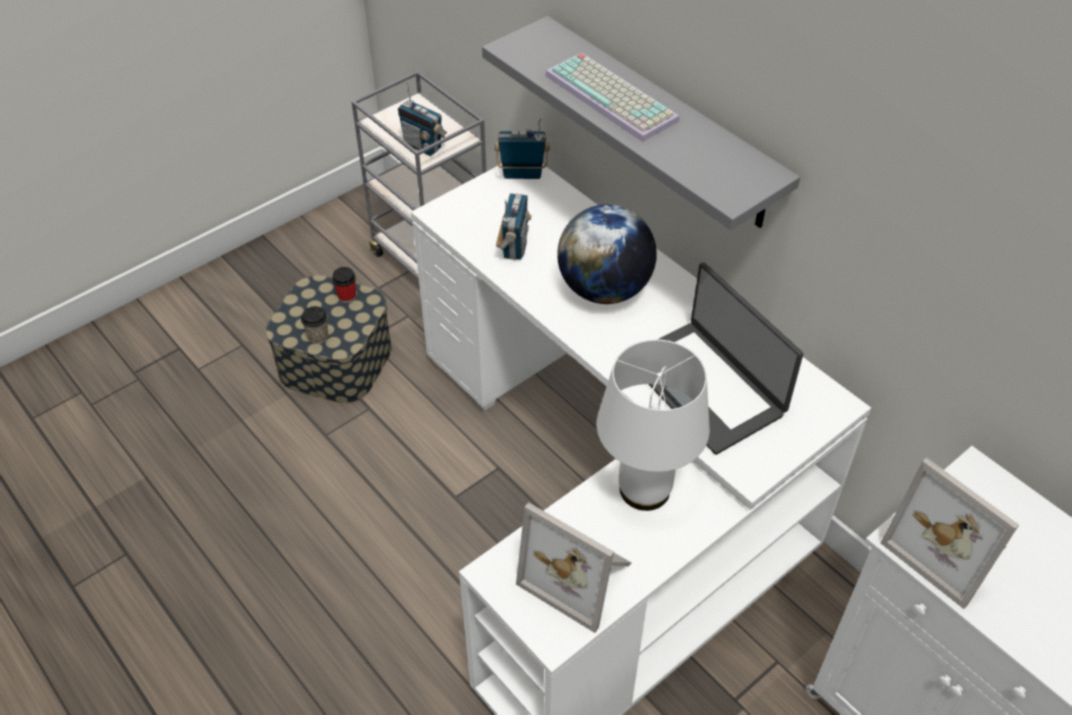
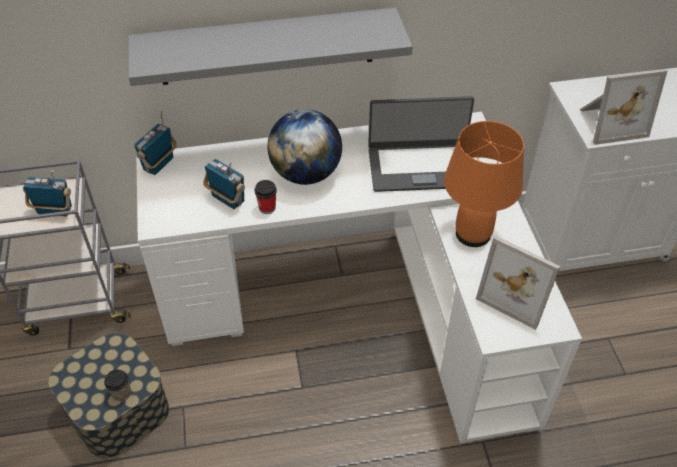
camera: 60 degrees left, 0 degrees up
cup [332,267,356,303] -> cup moved to [255,180,277,214]
radio [398,81,447,156] -> radio turned 150 degrees counterclockwise [23,170,72,216]
picture frame [516,502,631,633] -> picture frame turned 60 degrees clockwise [476,235,560,330]
keyboard [545,53,680,142] -> none
white table lamp [597,339,710,511] -> orange table lamp [444,121,524,247]

